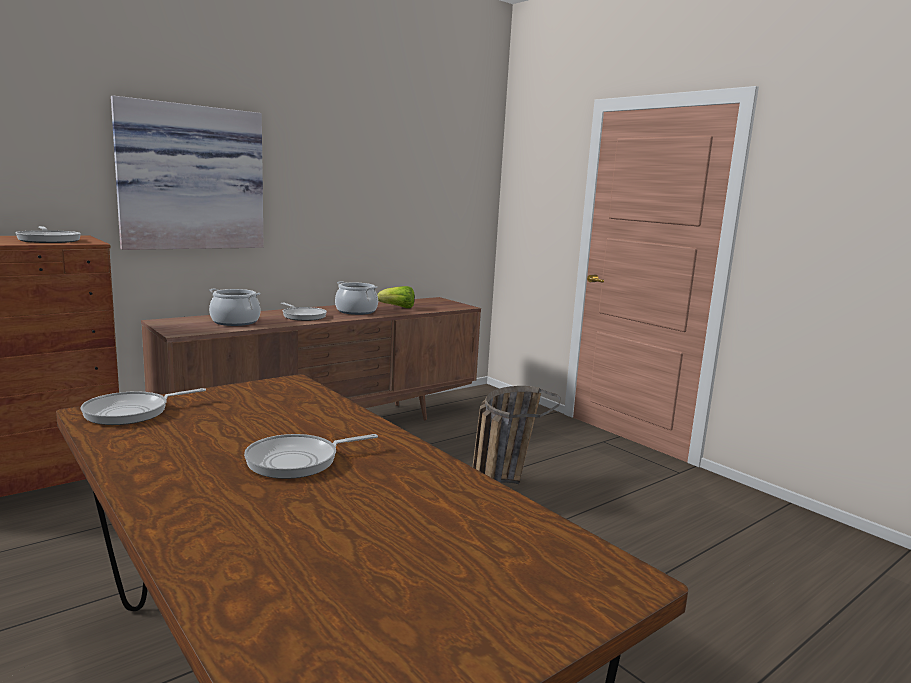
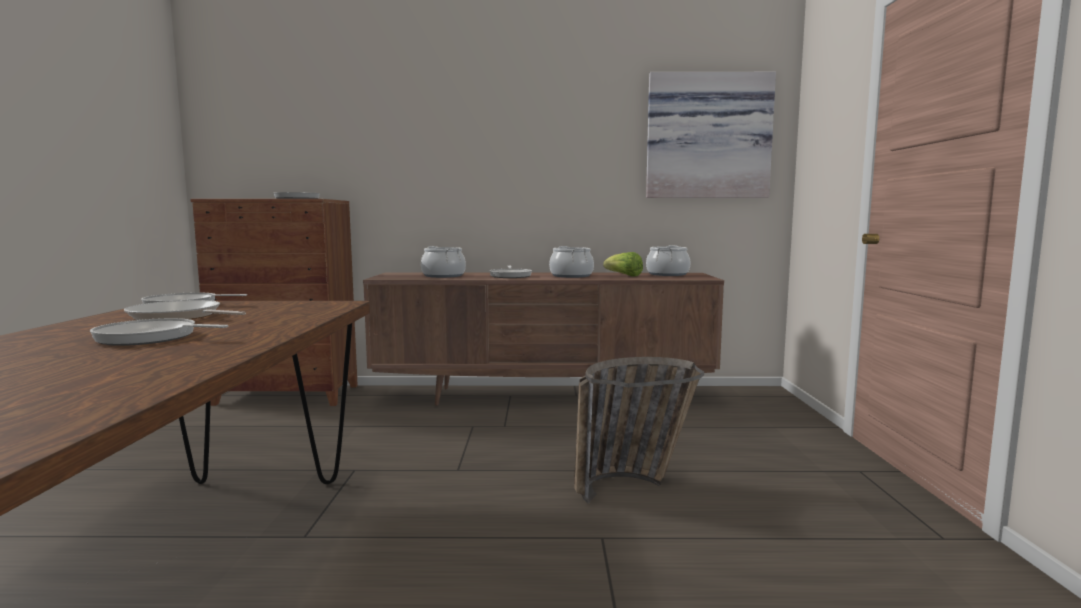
camera: 40 degrees right, 5 degrees down
picture [111,96,264,250] -> picture moved to [646,72,776,198]
none -> frying pan [124,300,246,320]
none -> cooking pot [646,245,690,276]

